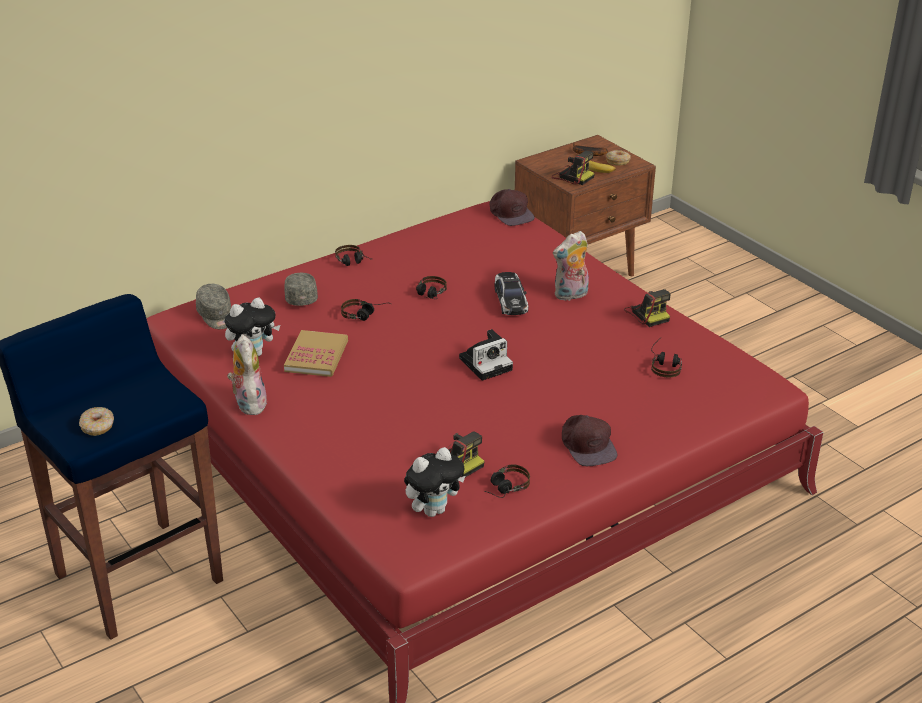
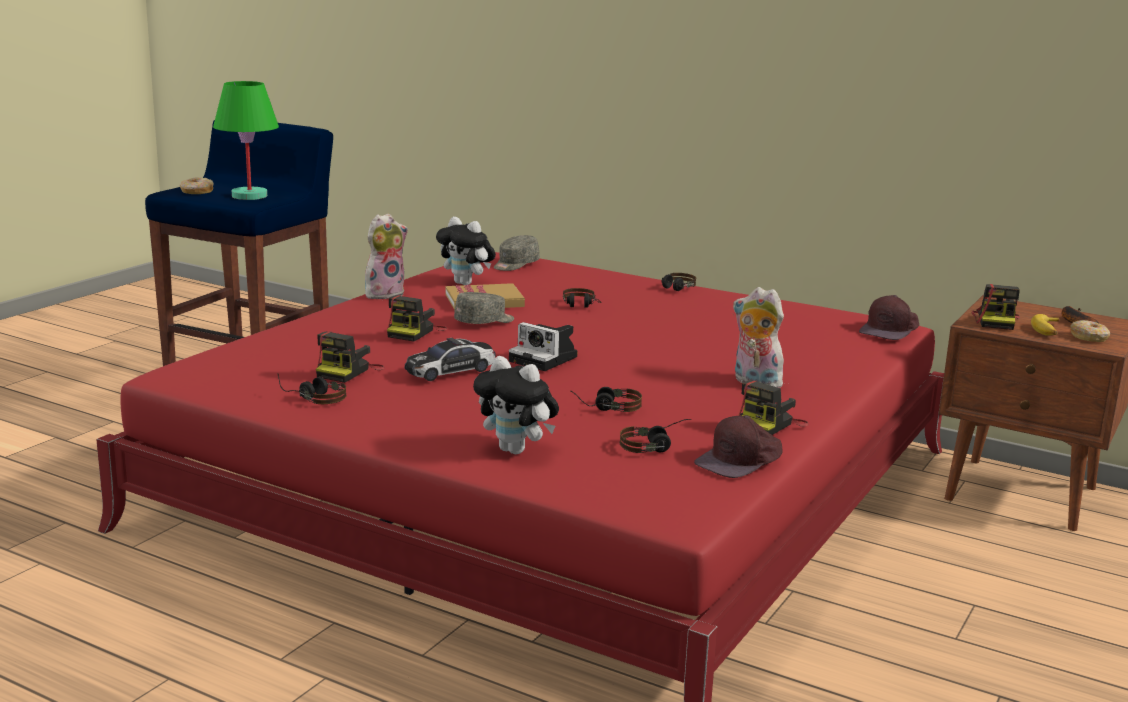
camera: 65 degrees right, 15 degrees down
grey cap [284,273,318,306] -> grey cap moved to [454,292,514,324]
plush toy [404,447,465,517] -> plush toy moved to [473,356,559,454]
headphones [416,276,447,299] -> headphones moved to [570,387,642,412]
toy car [495,272,528,315] -> toy car moved to [405,338,496,381]
brown cap [562,415,617,466] -> brown cap moved to [694,415,783,478]
none -> green table lamp [213,81,279,200]
none -> camera [387,295,447,342]

